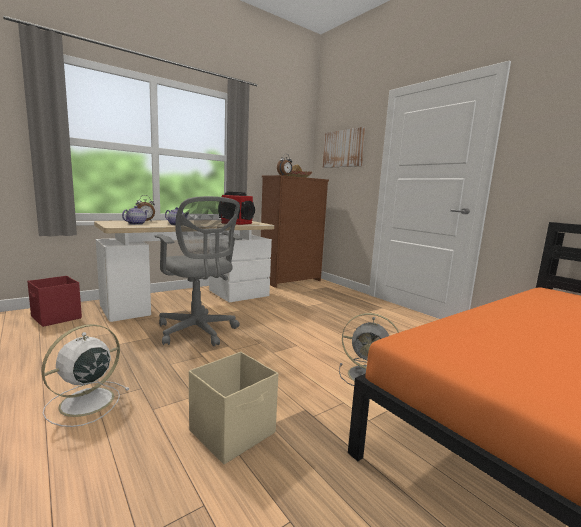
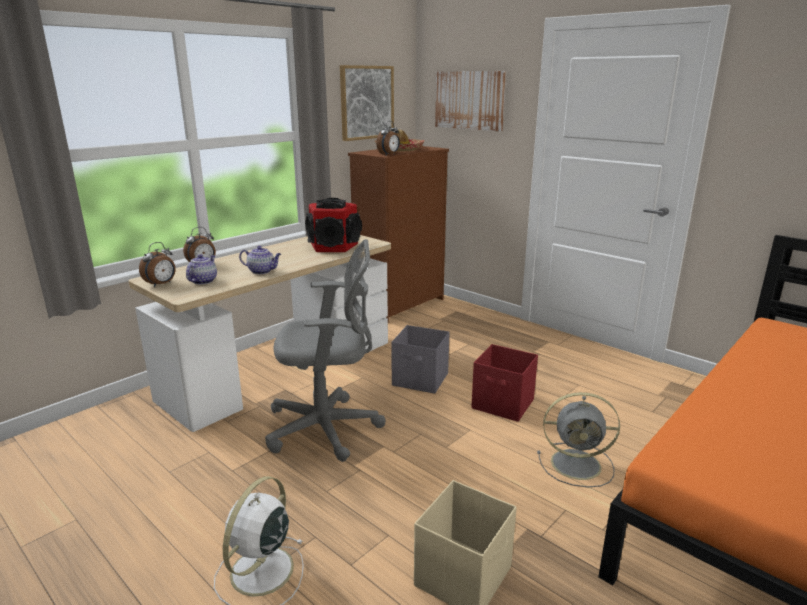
camera: 10 degrees left, 10 degrees up
red storage box [27,276,82,327] -> red storage box moved to [472,344,538,422]
grey office chair [155,196,242,346] -> grey office chair turned 45 degrees counterclockwise [265,239,386,462]
none -> alarm clock [139,242,176,287]
none -> picture [340,65,394,141]
none -> grey storage box [391,325,449,394]

